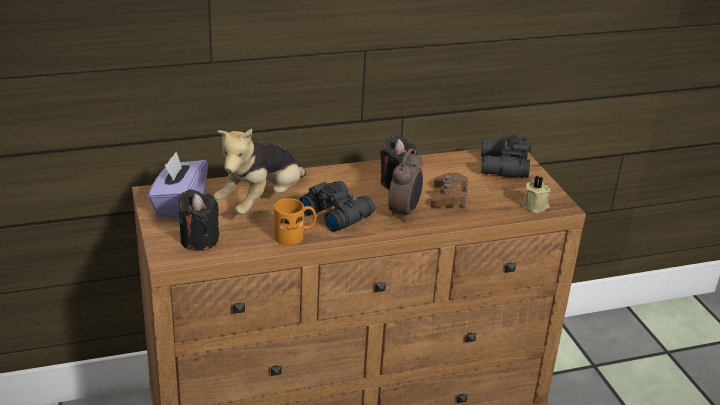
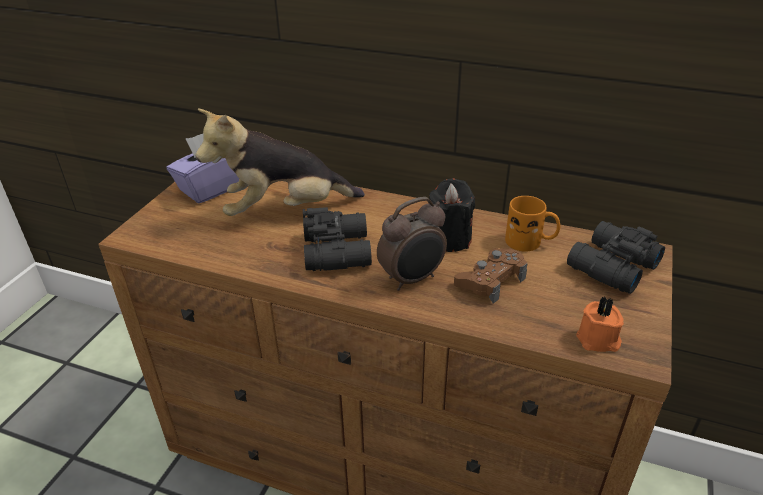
camera: 40 degrees right, 5 degrees up
black candle [179,189,219,251] -> none
orange mug [274,198,316,245] -> orange mug moved to [505,196,560,252]
beige candle [522,176,551,214] -> orange candle [576,297,624,352]

